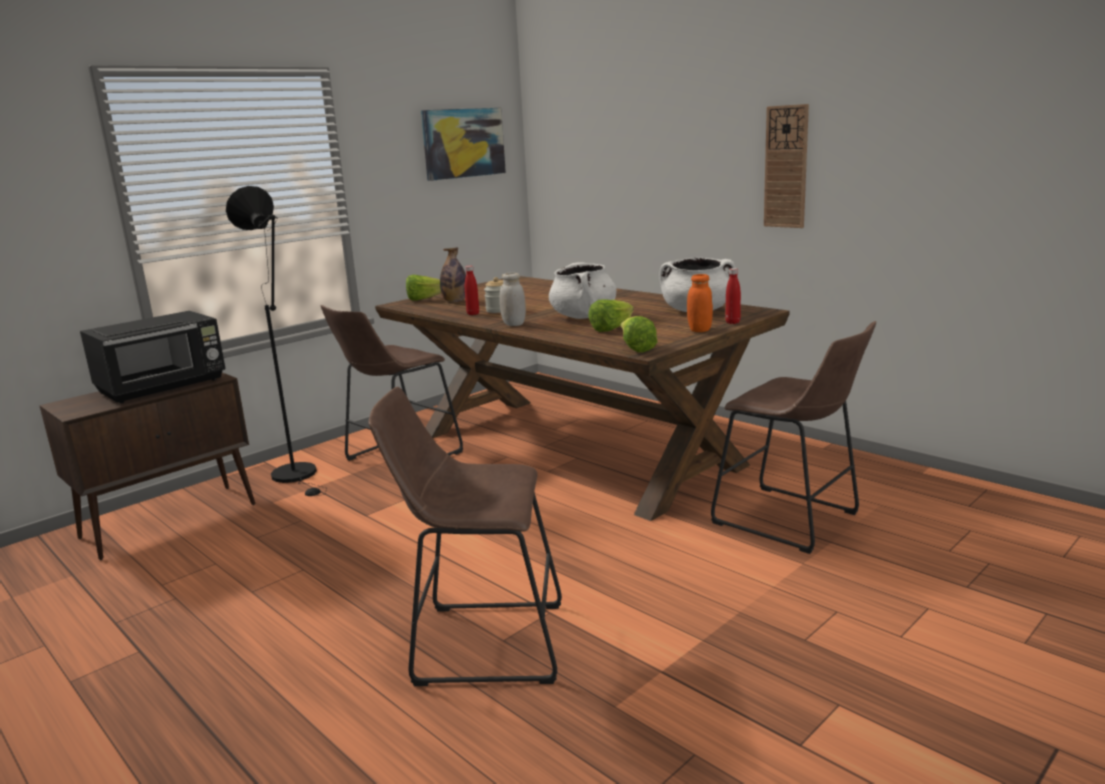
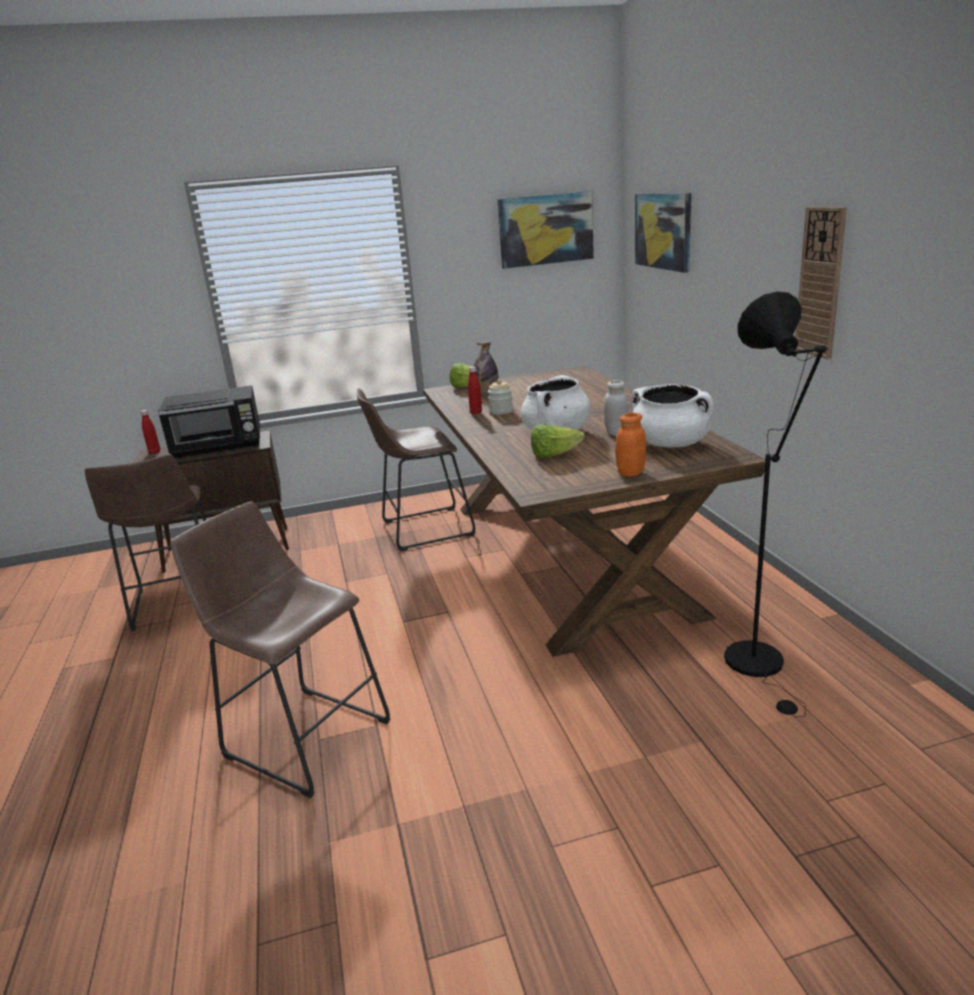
camera: 30 degrees right, 5 degrees up
black floor lamp [226,186,327,496] -> black floor lamp moved to [724,291,828,717]
white jar [499,272,526,326] -> white jar moved to [603,380,629,436]
lettuce [620,316,657,352] -> none
brown stool [711,321,876,554] -> brown stool moved to [85,454,206,631]
red bottle [725,268,741,324] -> red bottle moved to [140,410,160,454]
none -> picture [635,193,691,273]

